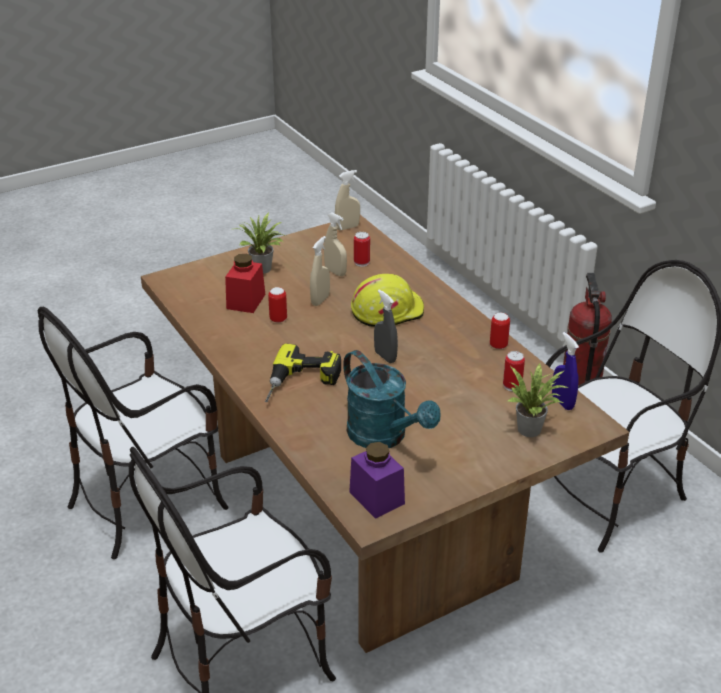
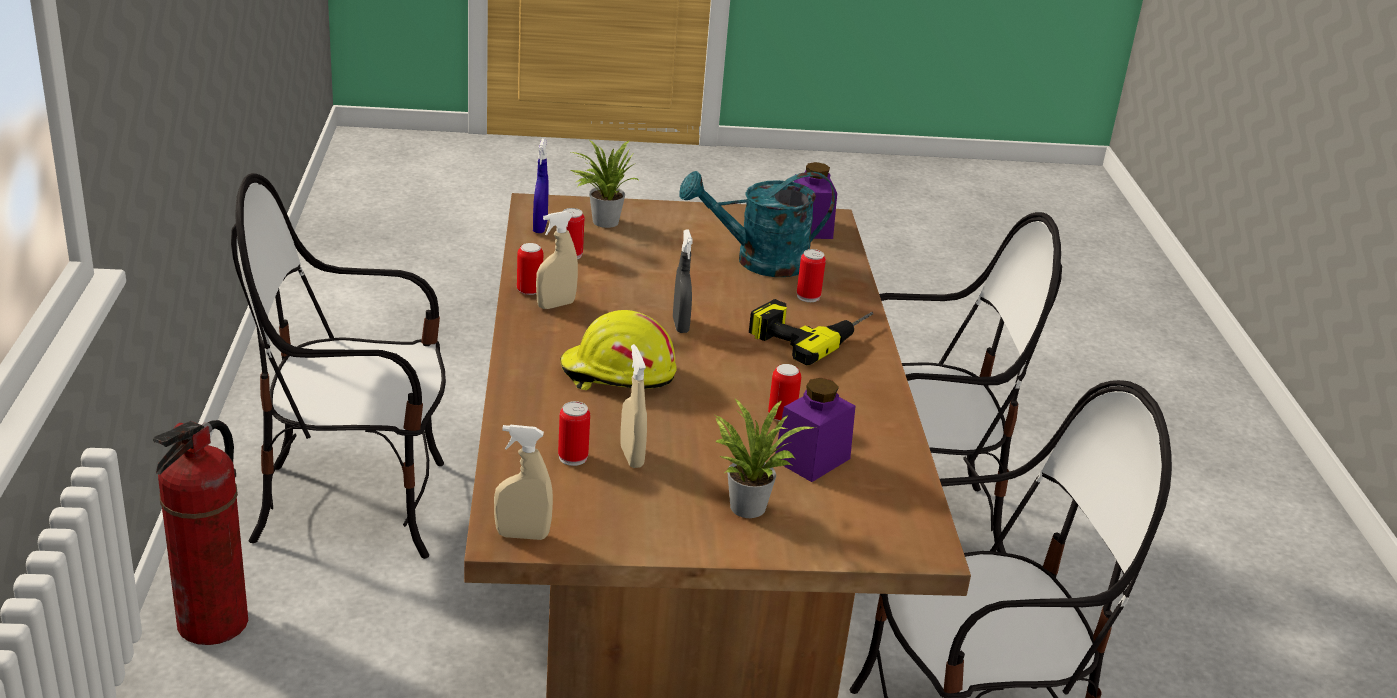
camera: 155 degrees left, 5 degrees down
red jar [225,254,265,313] -> purple jar [775,378,855,482]
beige spray bottle [310,236,330,306] -> beige spray bottle moved to [536,211,578,309]
turquoise watering can [343,350,441,448] -> turquoise watering can turned 90 degrees counterclockwise [679,171,835,277]
none -> can [797,249,826,302]

